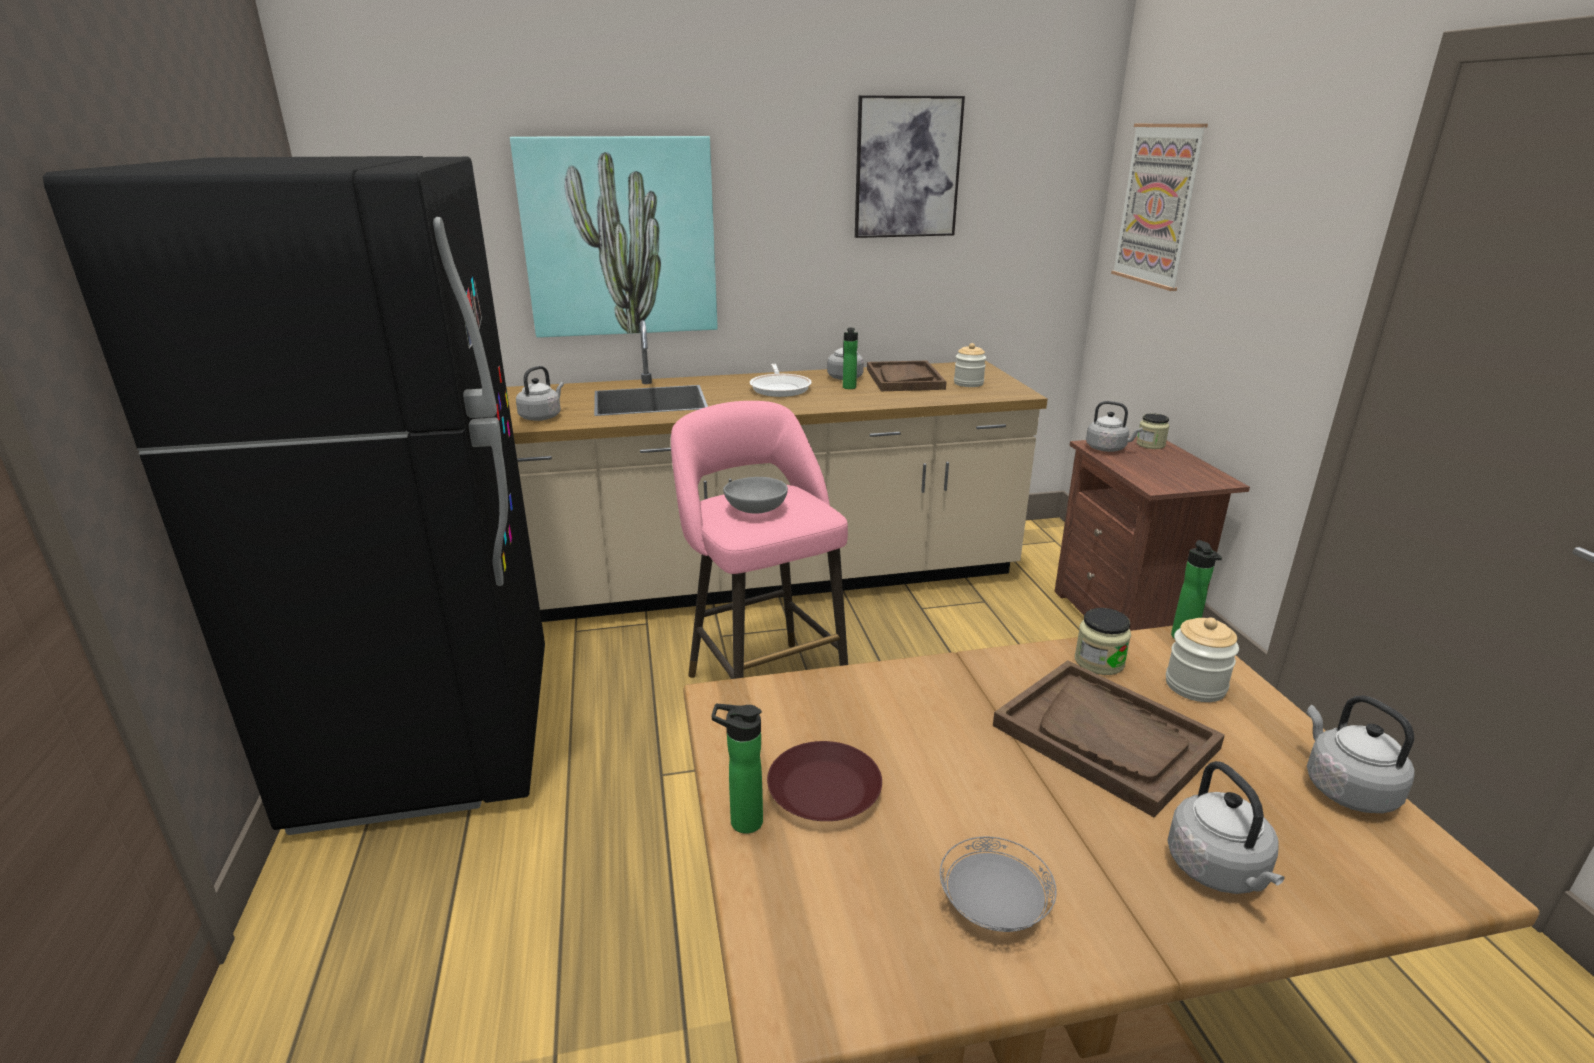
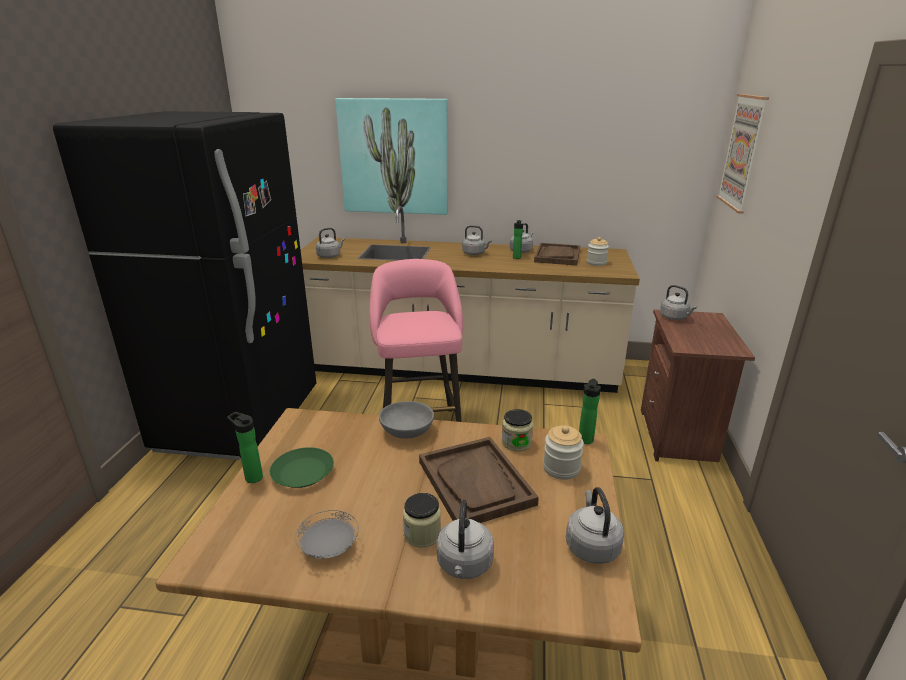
camera: 20 degrees right, 0 degrees up
grey bowl [723,477,788,514] -> grey bowl moved to [379,401,434,439]
frying pan [750,364,812,397] -> grey kettle [462,225,492,255]
brown plate [767,741,882,821] -> green plate [270,447,334,488]
picture [855,95,965,238] -> none
jar [1137,413,1169,449] -> jar moved to [403,493,441,548]

